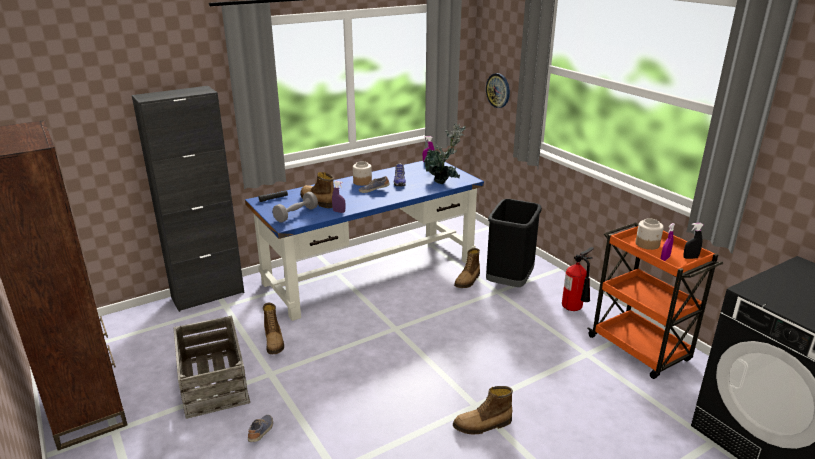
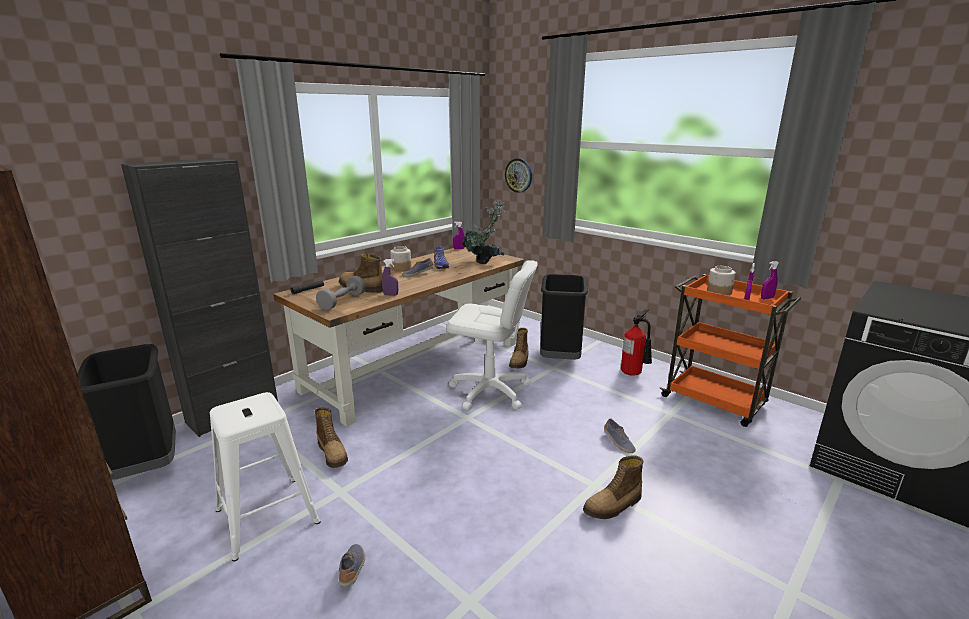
camera: 15 degrees left, 5 degrees down
crate [173,316,250,419] -> white stool [210,392,321,562]
blue desk [245,161,484,321] -> brown desk [273,247,524,427]
black spray bottle [683,223,703,259] -> purple spray bottle [761,261,779,299]
none -> black trash can [77,344,176,480]
none -> white office chair [447,260,538,411]
none -> shoe [604,418,636,453]

